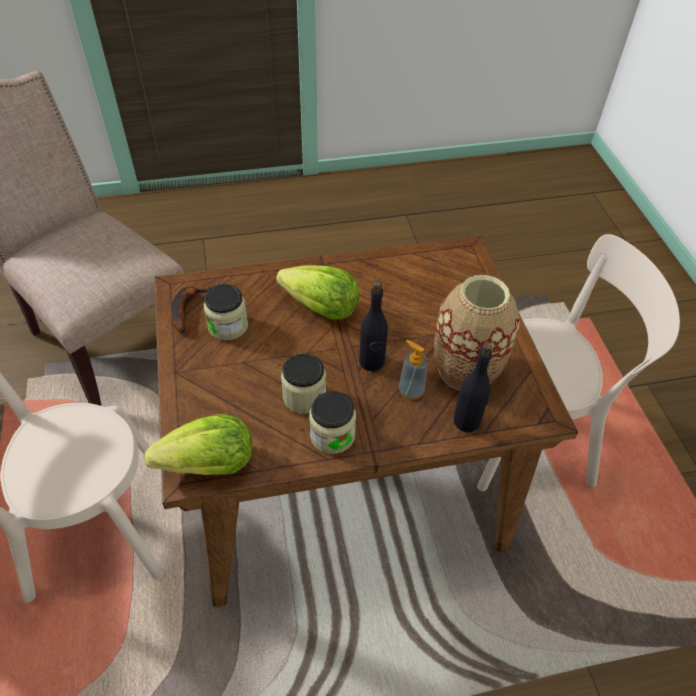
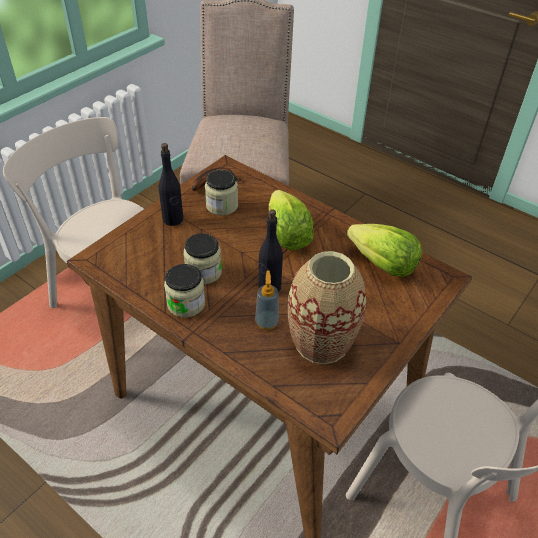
camera: 50 degrees right, 5 degrees down
lettuce [145,414,252,475] -> lettuce moved to [347,224,422,277]
black bottle [453,342,492,432] -> black bottle moved to [158,143,183,226]

